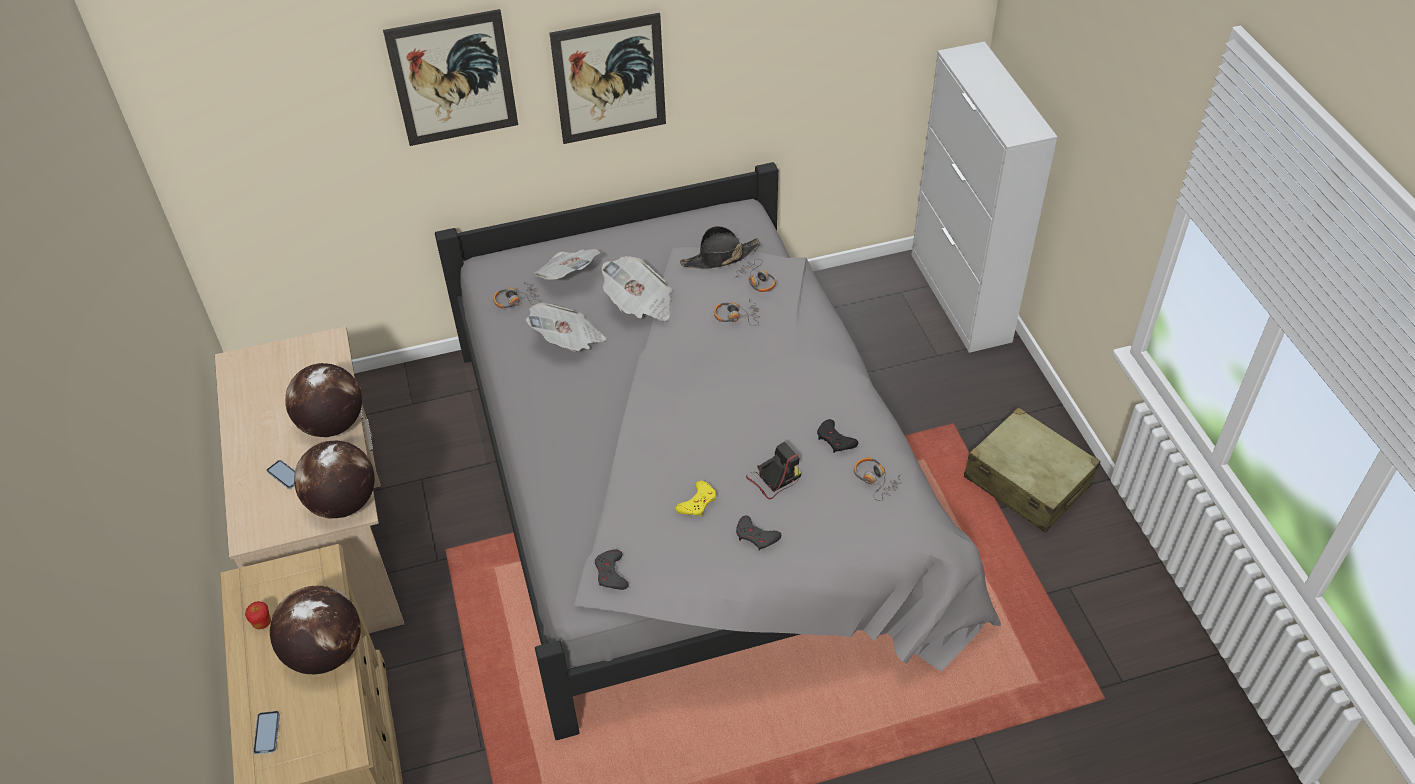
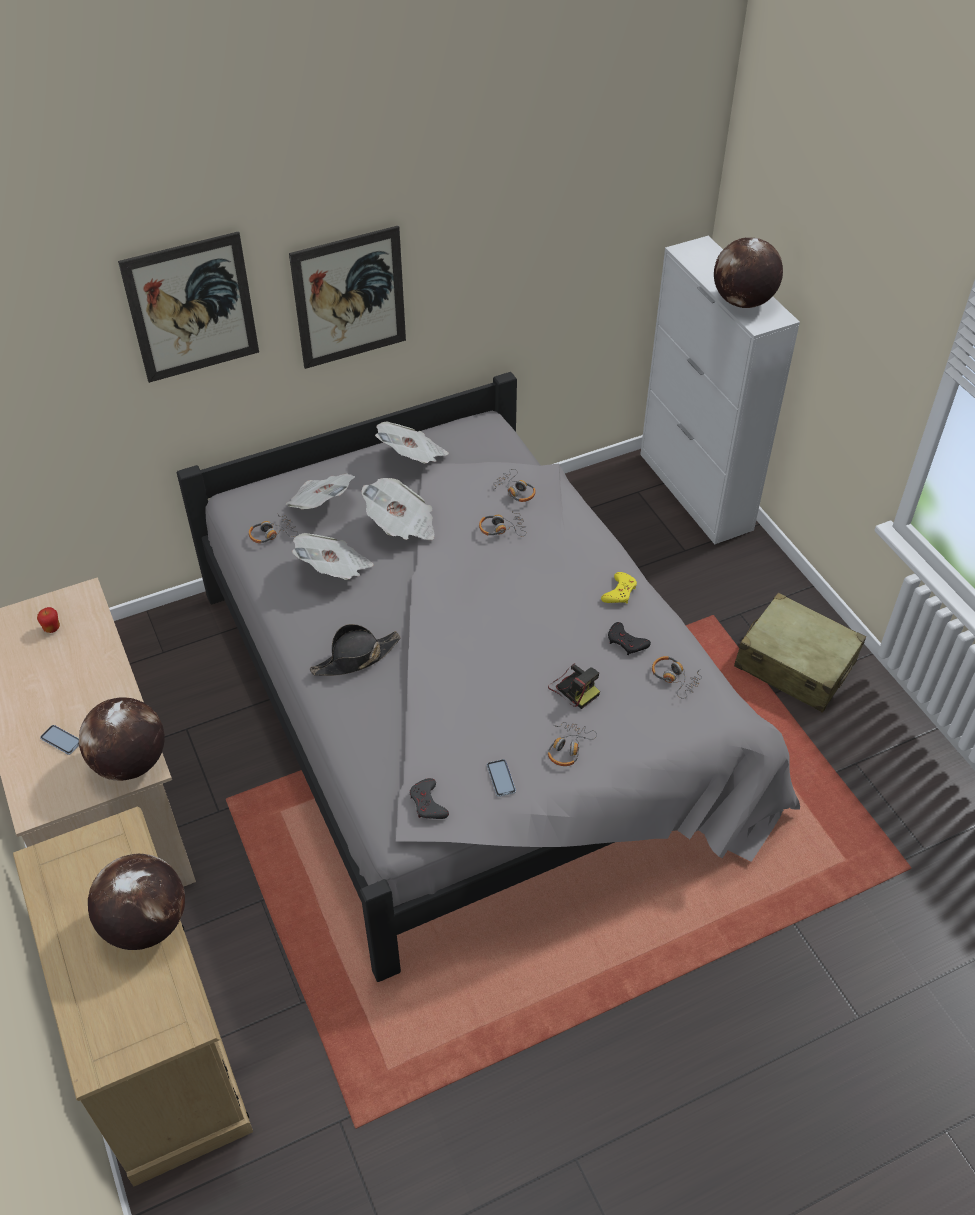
camera: 10 degrees left, 0 degrees up
apple [245,601,271,629] -> apple moved to [37,607,60,633]
phone [253,711,280,755] -> phone moved to [487,759,516,797]
globe [285,363,362,437] -> globe moved to [714,237,783,308]
yellow game controller [675,481,716,517] -> yellow game controller moved to [601,572,637,603]
black hat [680,226,761,269] -> black hat moved to [310,624,400,676]
grey game controller [736,515,781,551] -> headphones [548,722,597,766]
camera [746,442,802,499] -> camera turned 90 degrees clockwise [548,663,600,709]
none -> newspaper [375,421,449,464]

